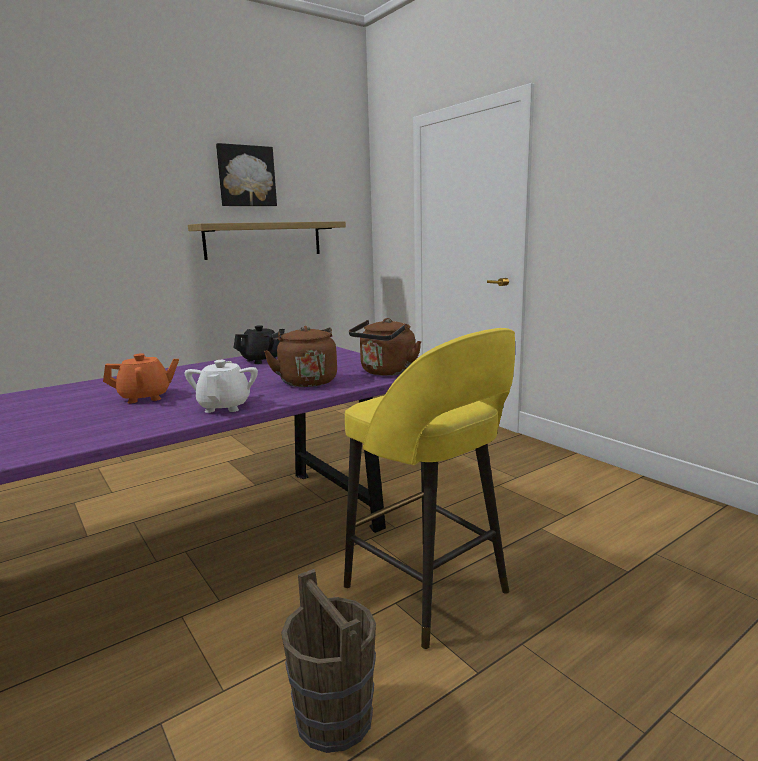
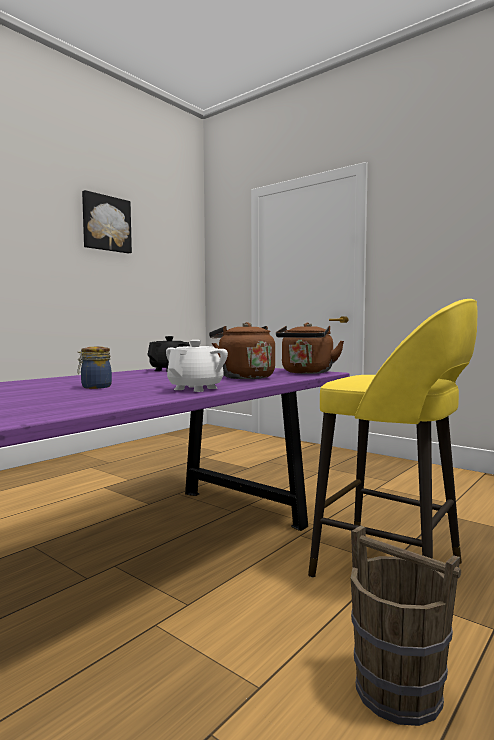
camera: 15 degrees left, 10 degrees down
orange teapot [103,353,179,404] -> jar [78,347,112,389]
white teapot [184,360,258,413] -> white teapot turned 45 degrees clockwise [166,340,228,392]
shelf [188,221,346,260] -> none

